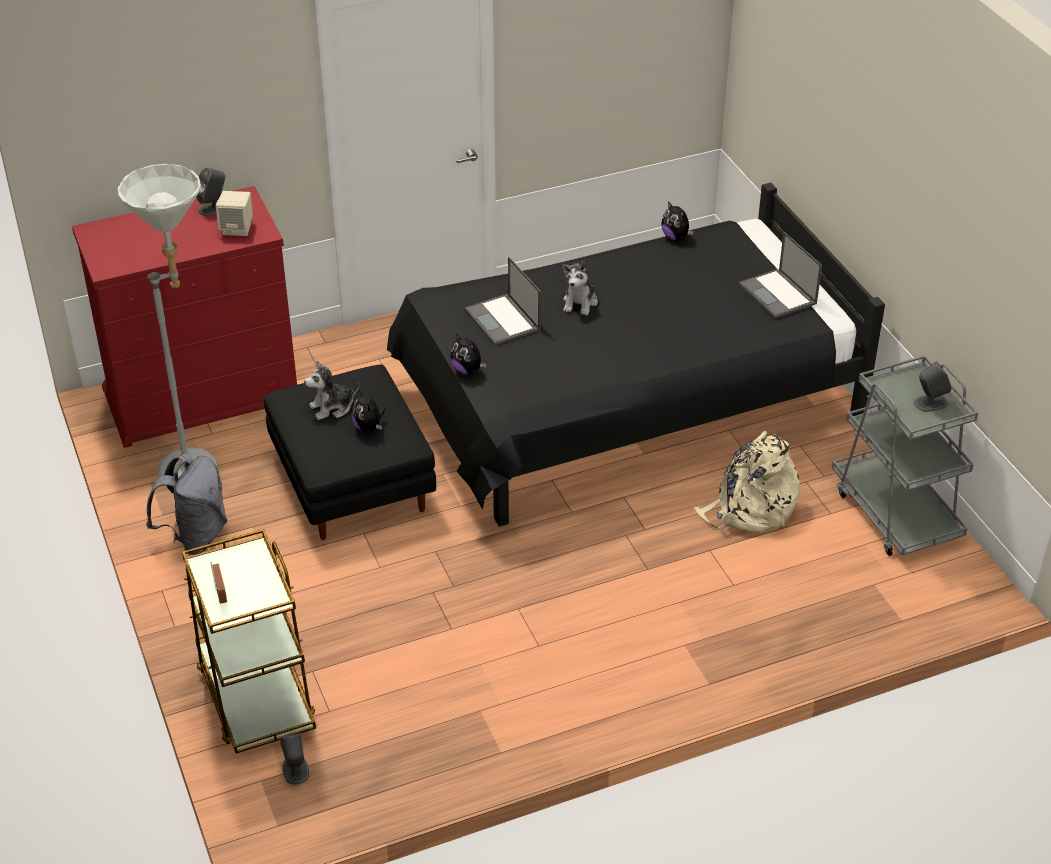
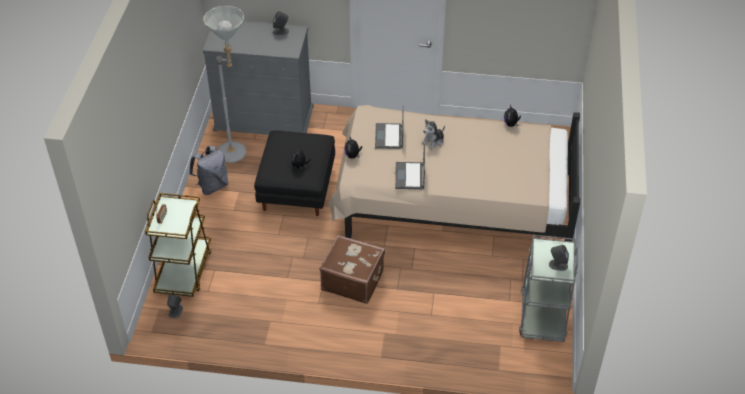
camera: 30 degrees right, 5 degrees up
red dresser [72,186,297,448] -> grey dresser [203,21,314,135]
beige speaker [216,191,253,236] -> none
plush toy [304,361,359,420] -> none
black bed [387,183,885,527] -> beige bed [328,105,580,241]
beige backpack [694,431,800,534] -> none
laptop [739,232,822,319] -> laptop moved to [395,144,425,189]
none -> brown suitcase [320,235,385,304]

